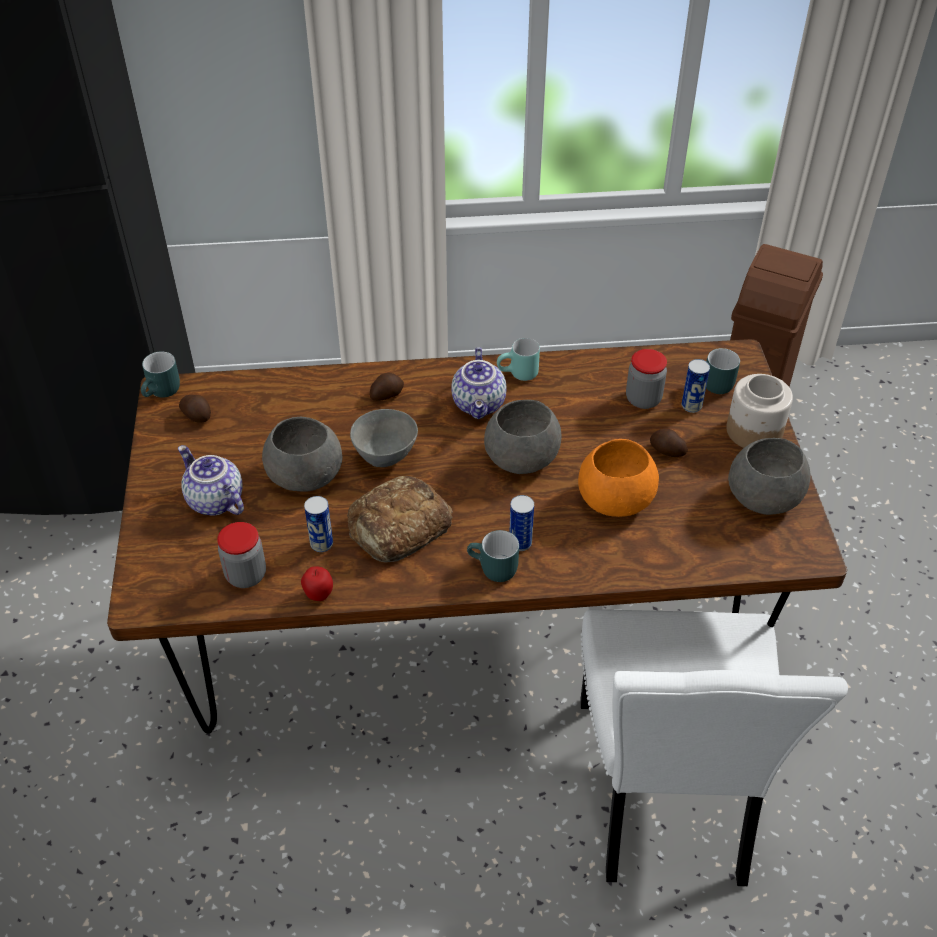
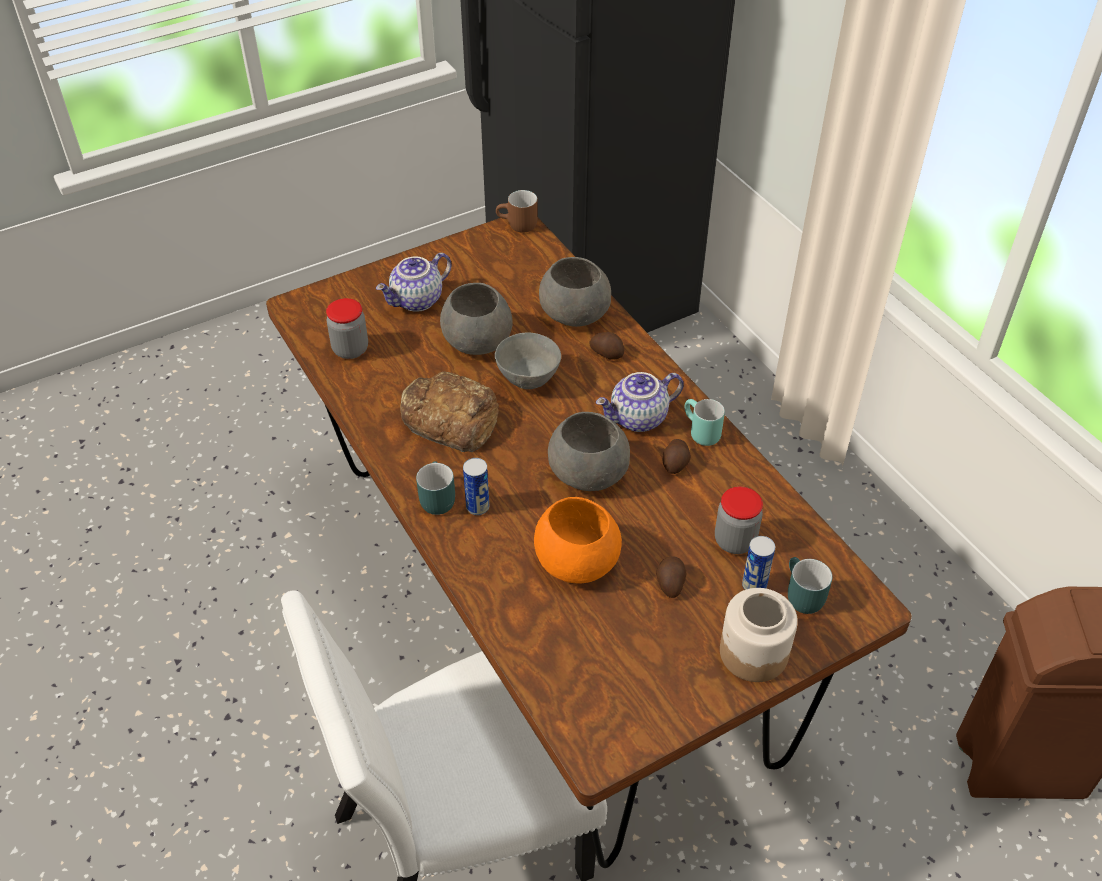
camera: 65 degrees right, 0 degrees up
turquoise mug [141,351,180,398] -> brown mug [496,190,538,233]
teapot [178,445,244,515] -> teapot turned 150 degrees counterclockwise [376,253,451,312]
potato [179,395,211,423] -> potato moved to [662,439,691,474]
apple [301,566,333,601] -> none
can [304,496,333,552] -> none
grey bowl [728,438,811,515] -> grey bowl moved to [539,257,611,327]

